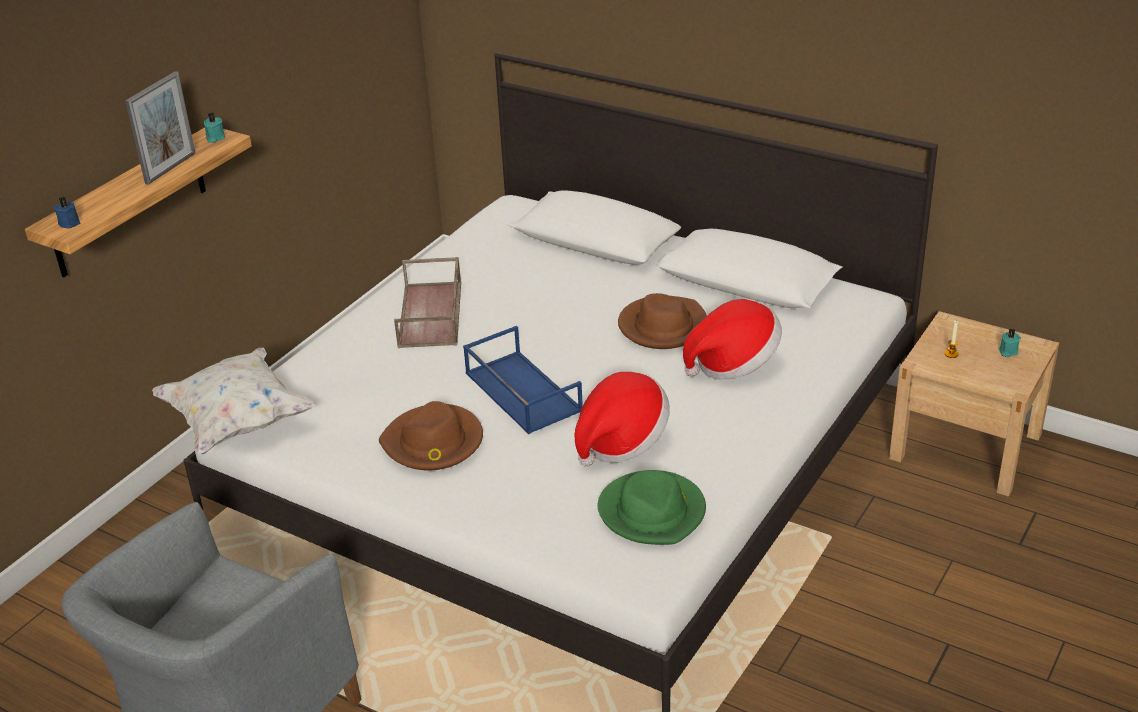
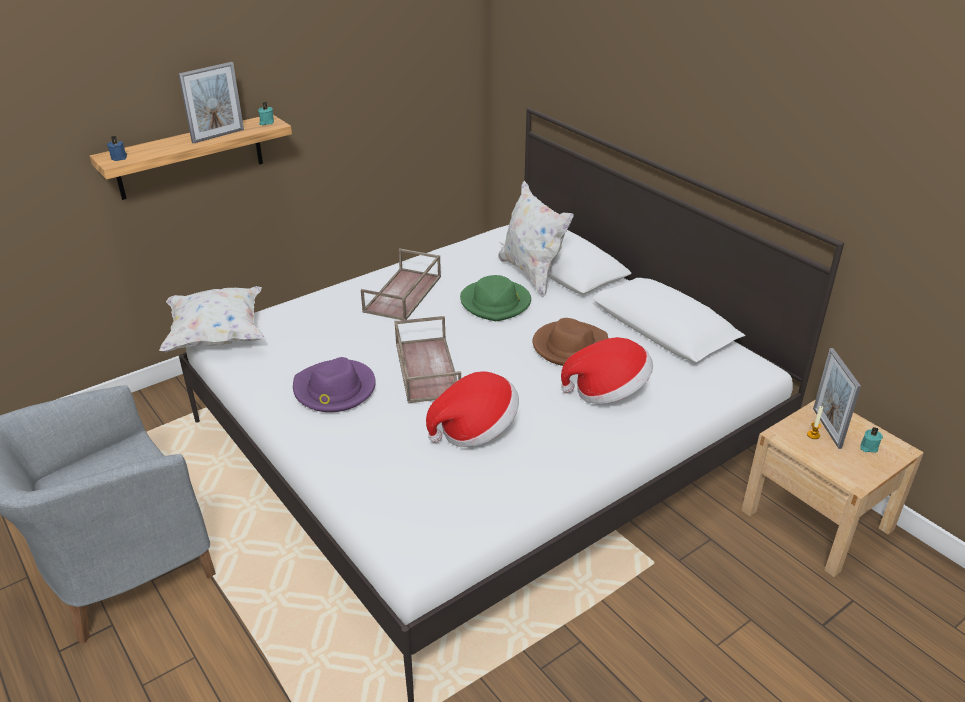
camera: 20 degrees right, 0 degrees up
brown hat [379,401,483,471] -> purple hat [293,357,376,412]
blue tray [463,326,583,434] -> brown tray [395,316,461,404]
green hat [597,470,706,545] -> green hat moved to [460,275,531,321]
none -> white pillow [498,181,574,298]
none -> picture frame [813,348,861,449]

